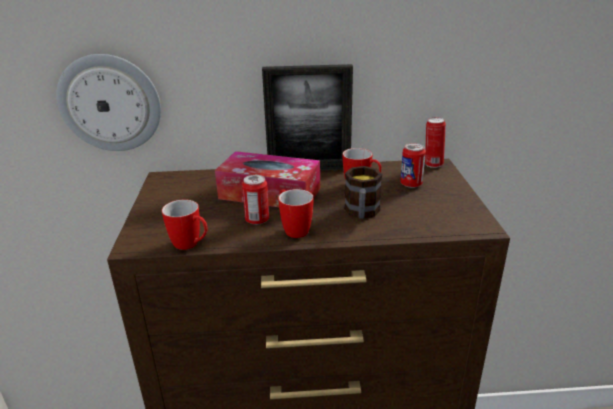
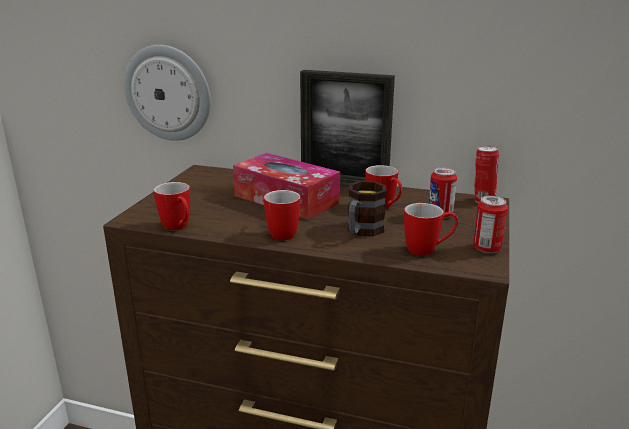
camera: 20 degrees right, 5 degrees down
can [242,175,269,225] -> can moved to [473,196,508,253]
none -> mug [404,203,458,256]

